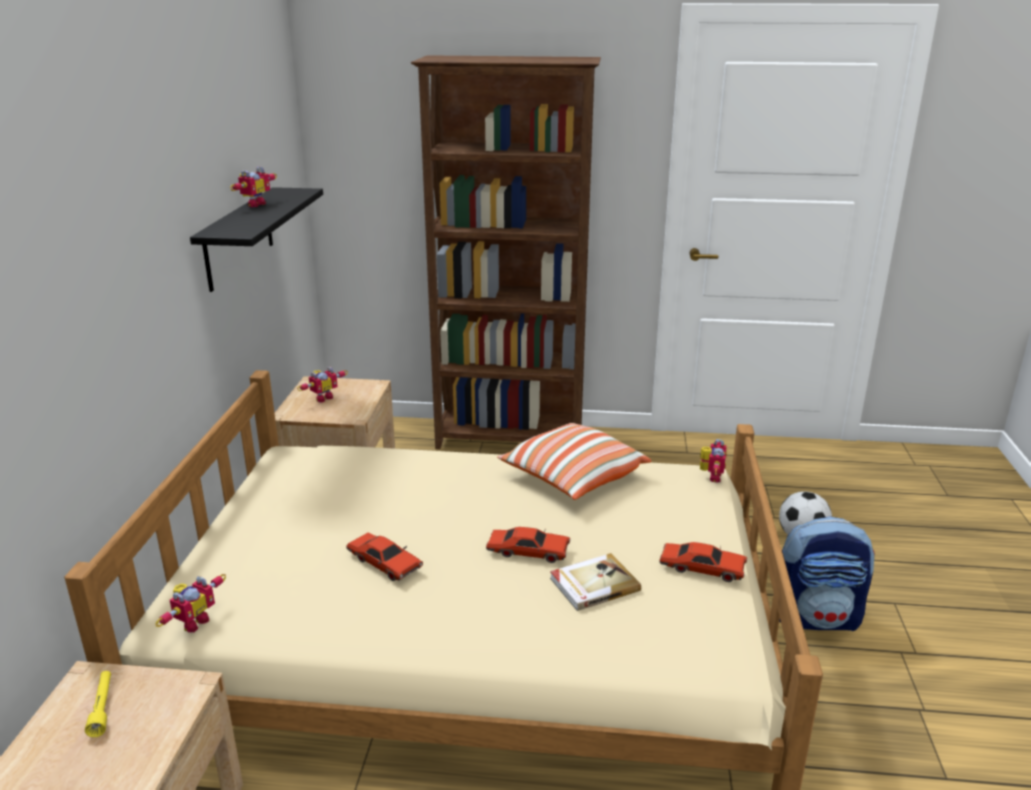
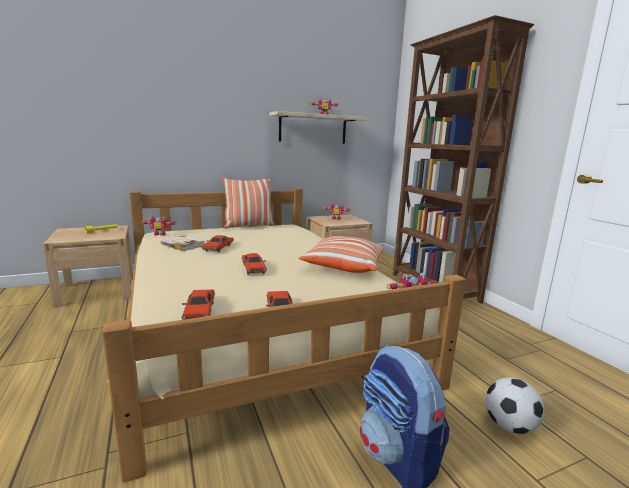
camera: 60 degrees right, 10 degrees down
black shelf [190,187,323,292] -> beige shelf [269,111,367,144]
book [550,553,641,611] -> book moved to [160,236,205,251]
none -> red toy car [182,289,215,320]
none -> pillow [222,178,274,229]

